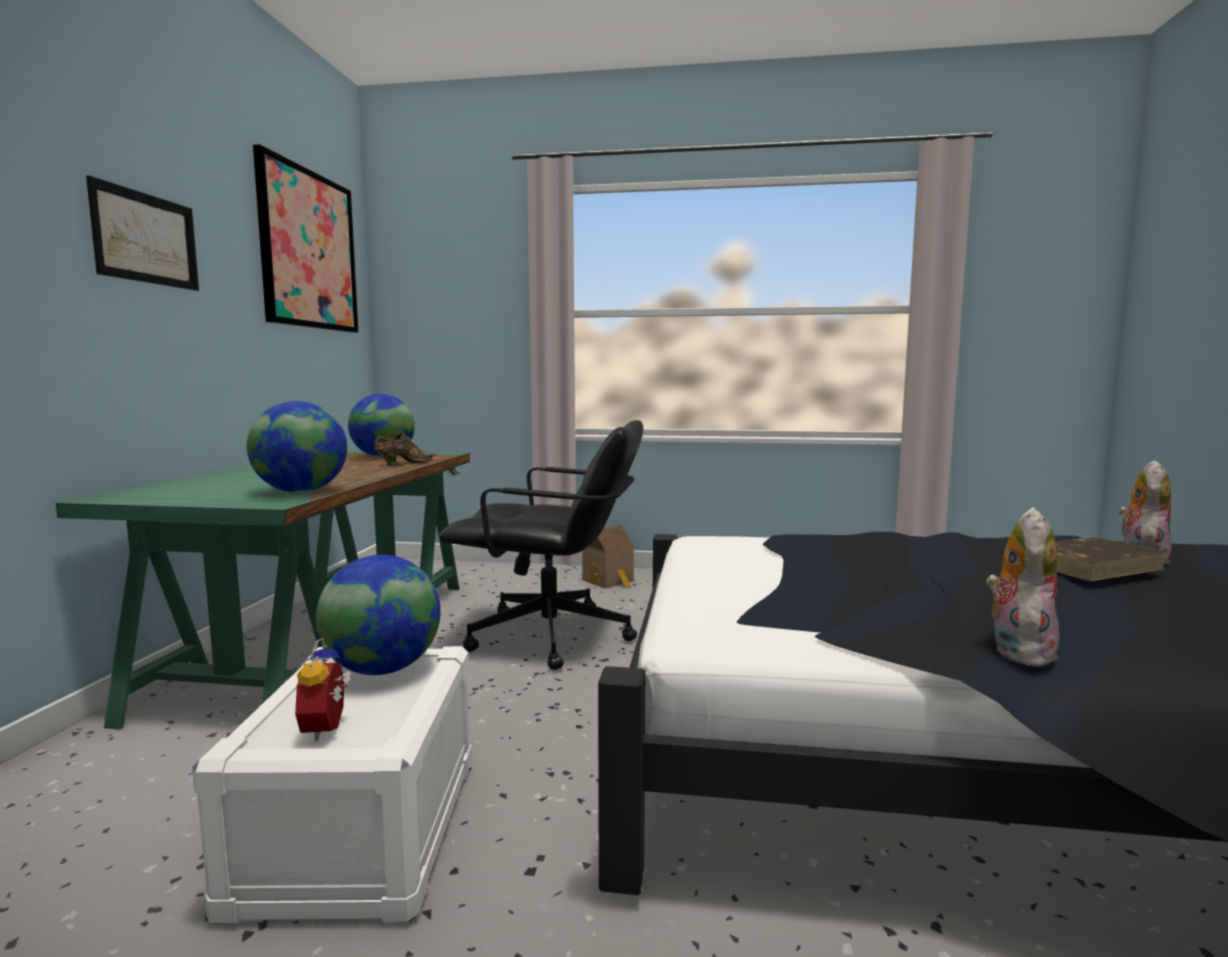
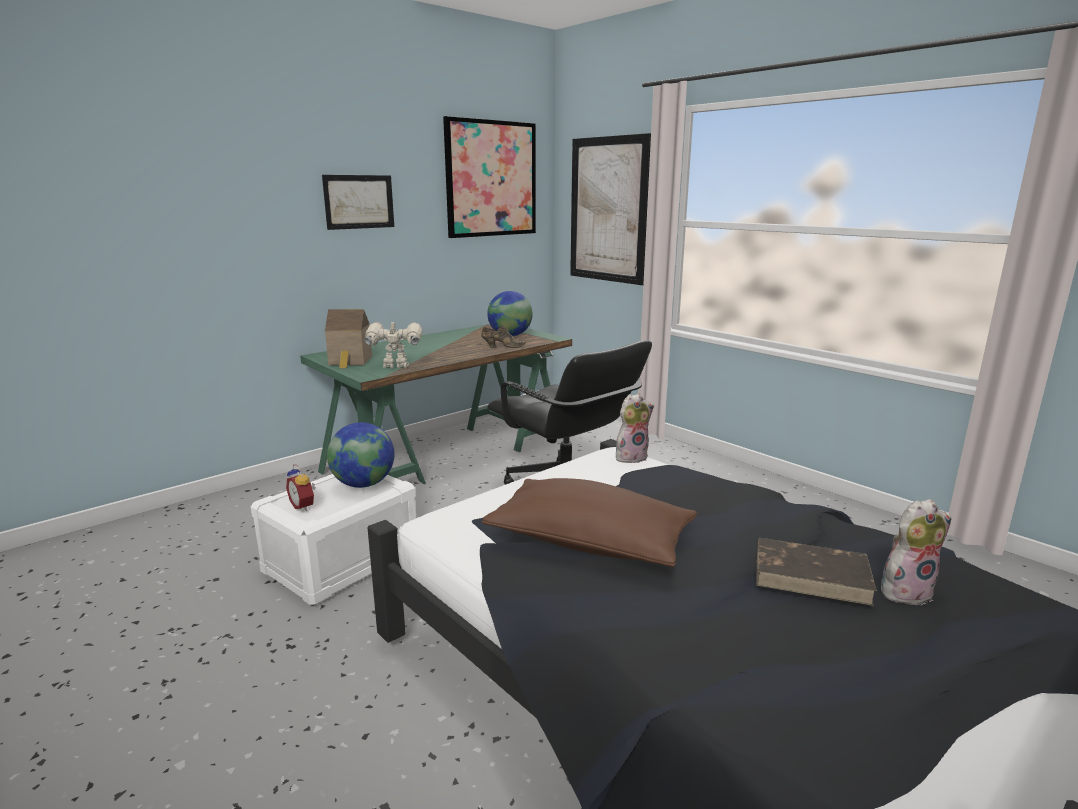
camera: 40 degrees right, 10 degrees up
globe [247,401,347,493] -> toy robot [364,317,422,368]
alarm clock [295,638,352,741] -> alarm clock turned 75 degrees counterclockwise [286,464,316,511]
toy house [582,525,634,588] -> toy house moved to [325,309,372,369]
plush toy [986,507,1059,667] -> plush toy moved to [616,393,654,463]
none -> brown pillow [482,478,697,567]
none -> picture [570,133,651,285]

